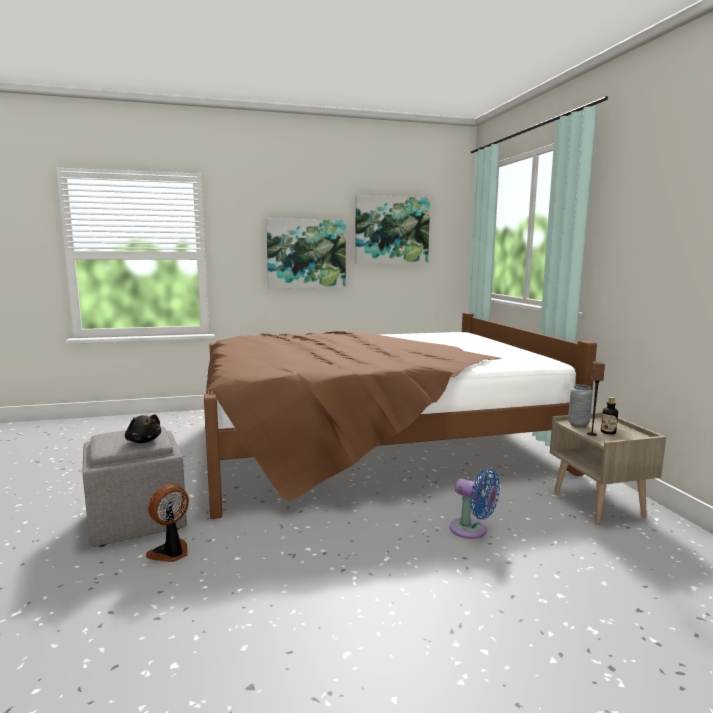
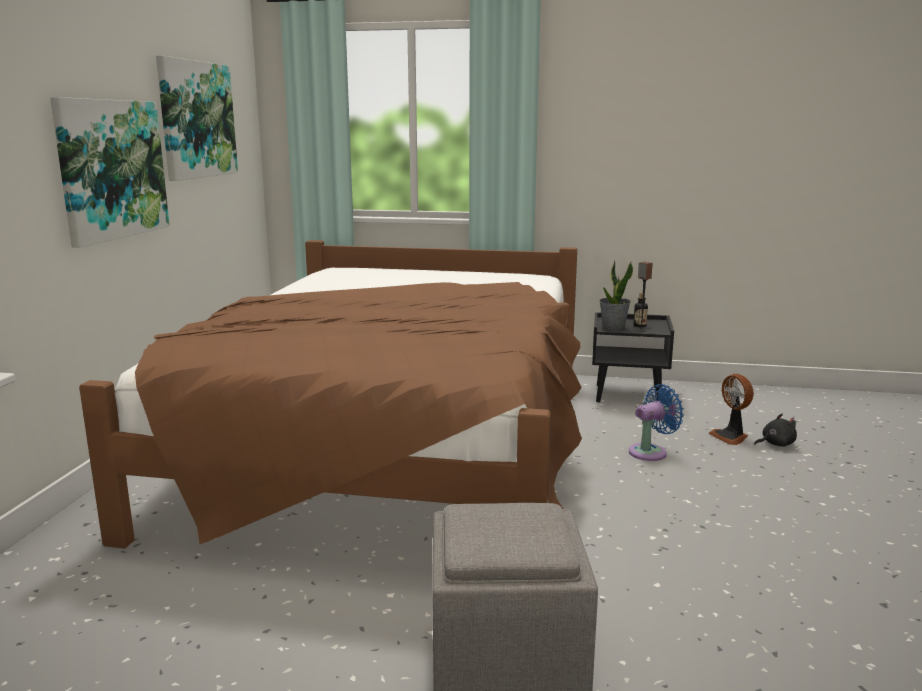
camera: 65 degrees left, 5 degrees up
black plush toy [125,414,161,443] -> black plush toy moved to [754,414,797,447]
fan [146,484,189,562] -> fan moved to [708,374,754,445]
beige nightstand [550,412,666,523] -> black nightstand [592,312,674,402]
grey vase [568,384,593,427] -> potted plant [599,261,633,331]

